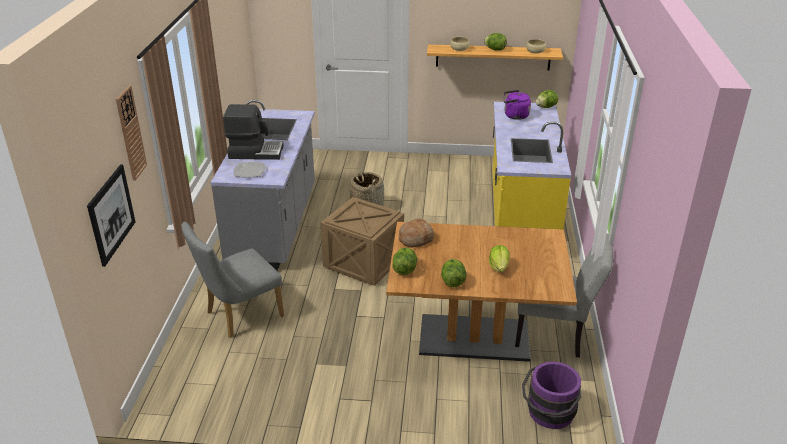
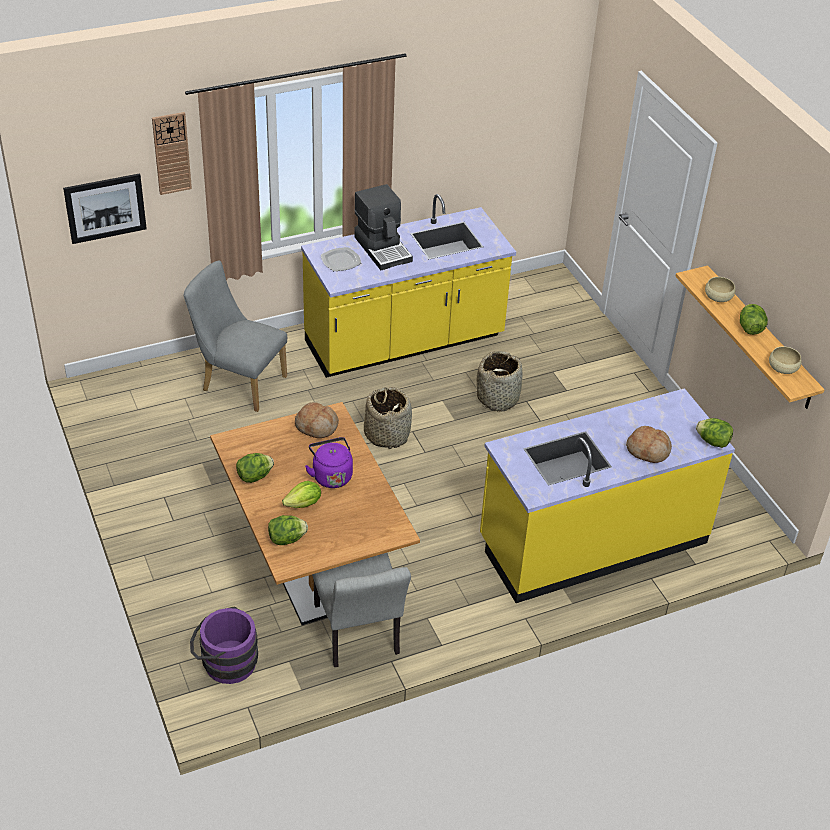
camera: 60 degrees right, 10 degrees up
grey counter [211,100,315,271] -> yellow counter [301,194,516,378]
crate [320,197,404,286] -> basket [364,387,412,449]
lettuce [392,247,417,275] -> lettuce moved to [268,515,308,545]
purple kettle [504,90,531,120] -> purple kettle moved to [305,437,353,488]
none -> bread [626,426,672,463]

